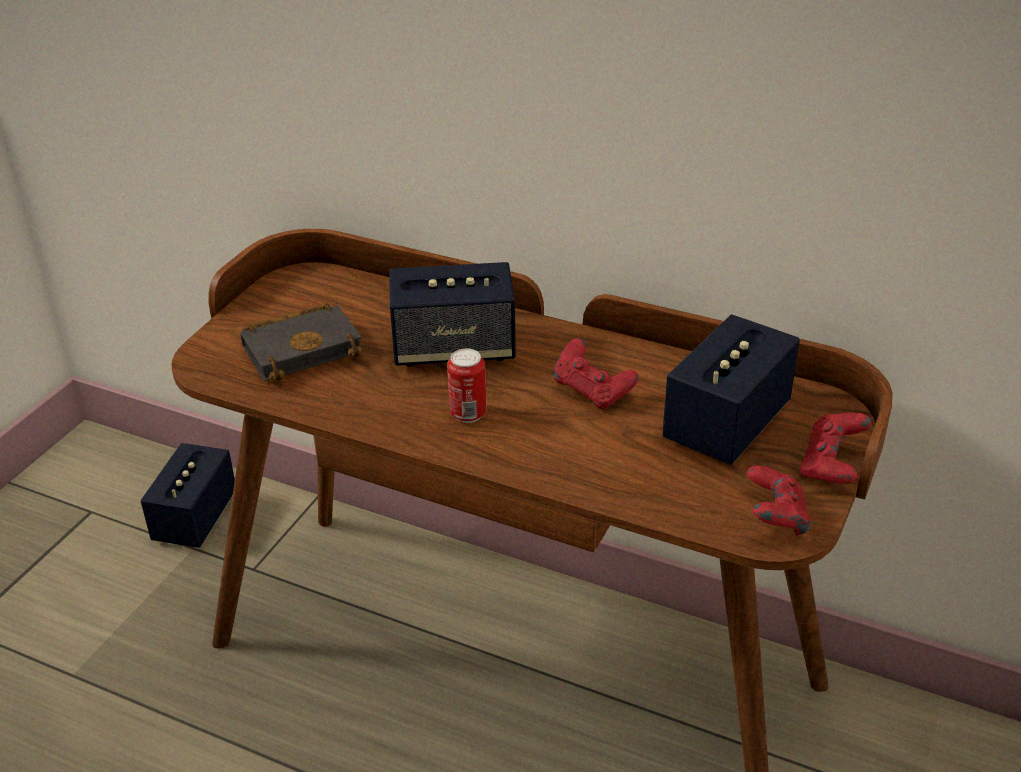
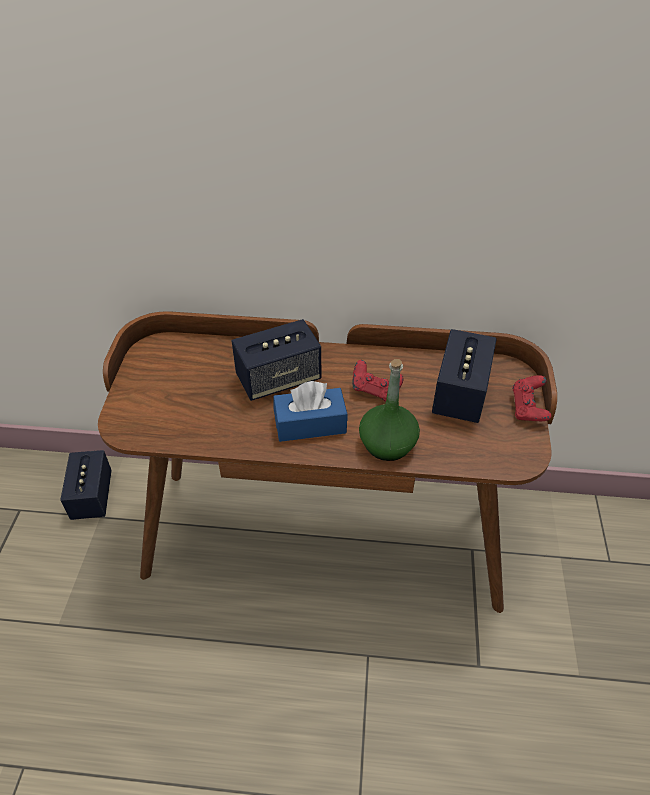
camera: 20 degrees left, 10 degrees up
black book [240,303,364,383] -> none
can [447,348,487,423] -> blue tissue box [273,381,347,442]
red game controller [747,466,811,536] -> none
none -> green bottle [359,359,420,461]

